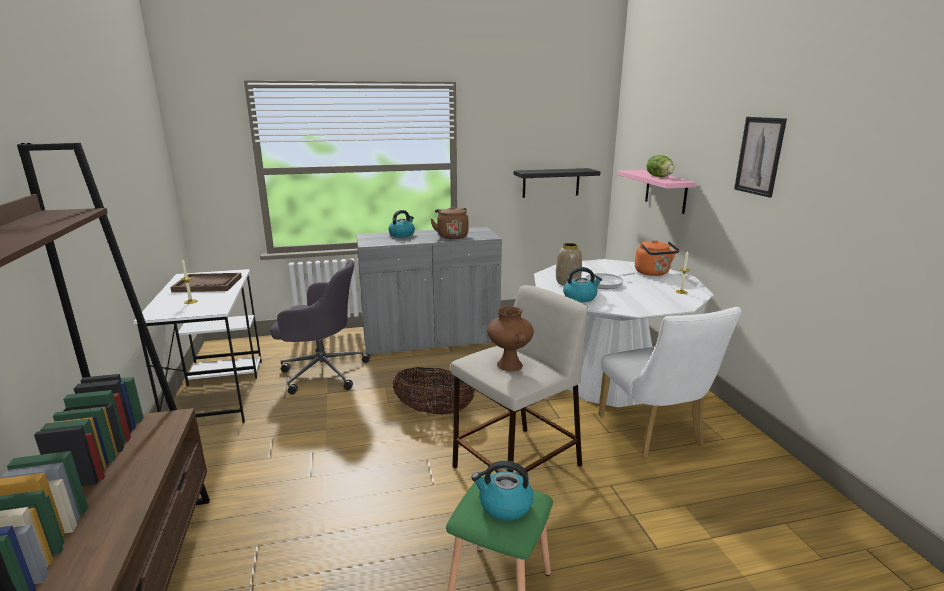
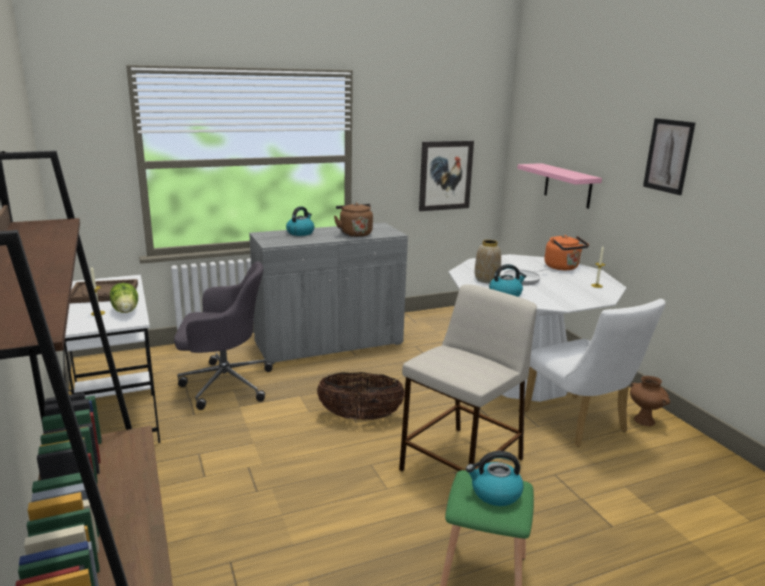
camera: 10 degrees left, 0 degrees up
brown vase [487,306,534,371] -> brown vase moved to [630,376,670,426]
black shelf [514,168,600,198] -> picture [419,140,474,211]
lettuce [646,155,675,177] -> lettuce moved to [110,283,138,313]

